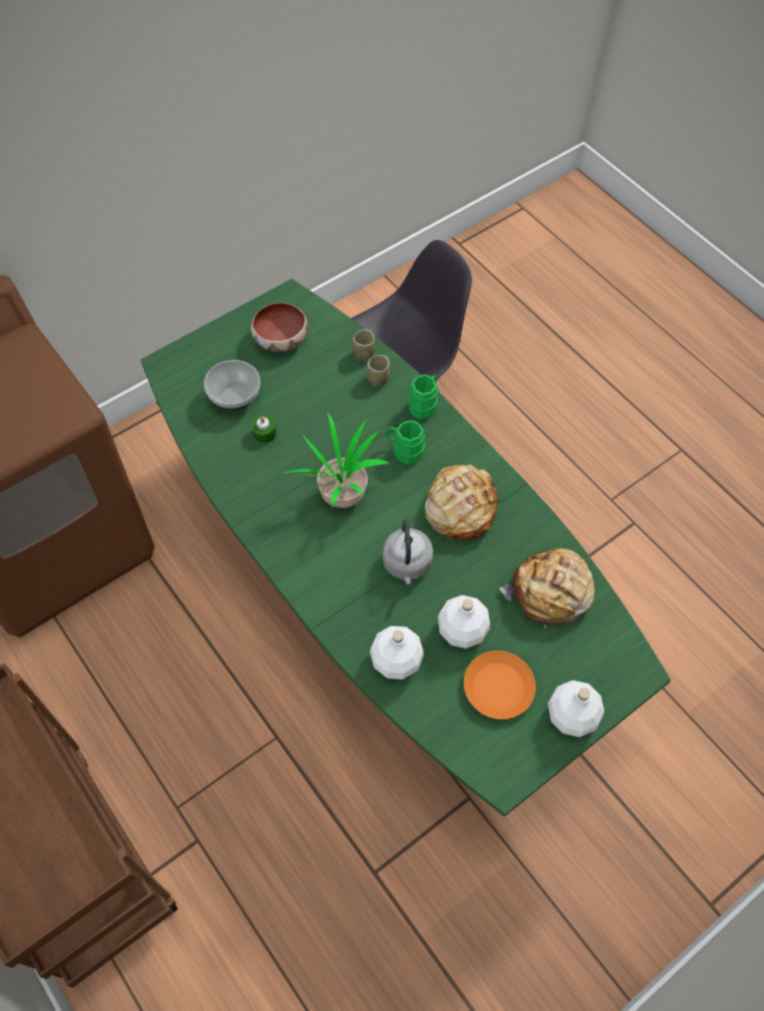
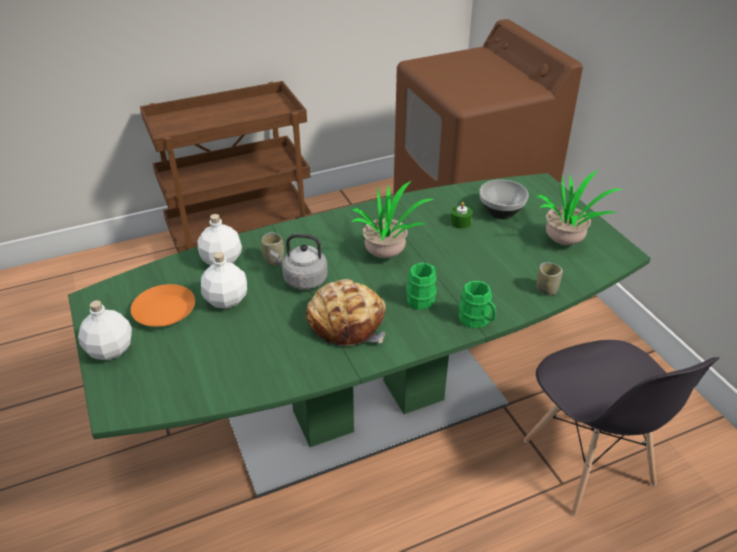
camera: 105 degrees right, 20 degrees down
bowl [251,303,308,352] -> potted plant [536,170,623,245]
cup [367,355,390,387] -> cup moved to [261,232,284,265]
bread [499,548,595,628] -> none

